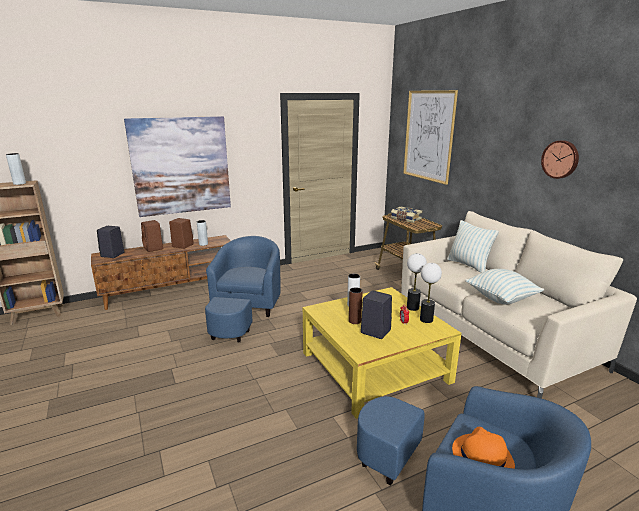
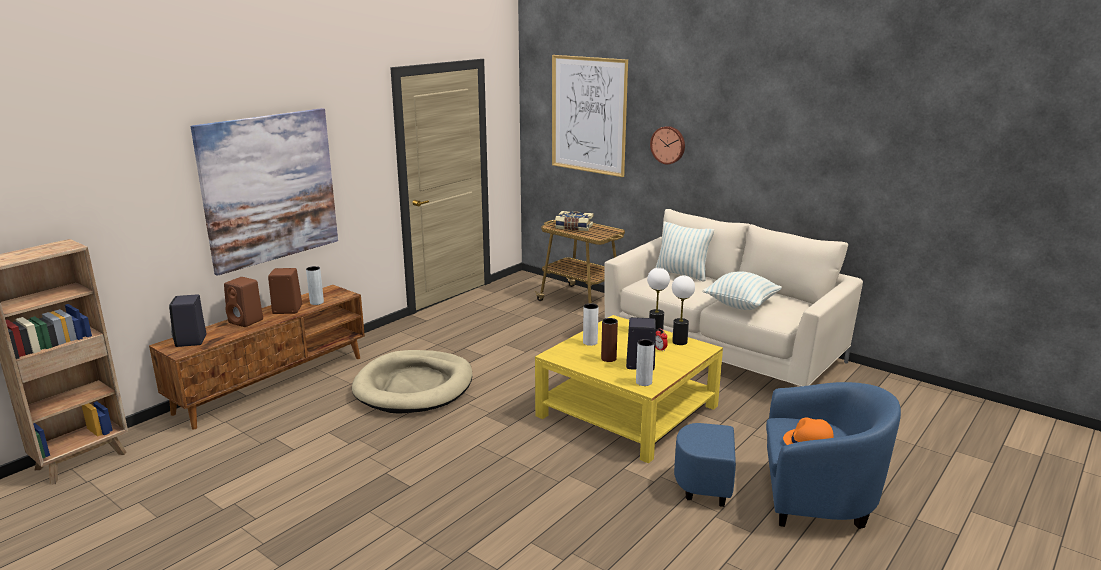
camera: 25 degrees left, 0 degrees up
grey vase [6,153,26,185] -> grey vase moved to [636,339,654,386]
blue armchair [205,236,281,343] -> beige dog bed [352,350,472,414]
wall clock [541,140,579,179] -> wall clock moved to [650,126,685,164]

